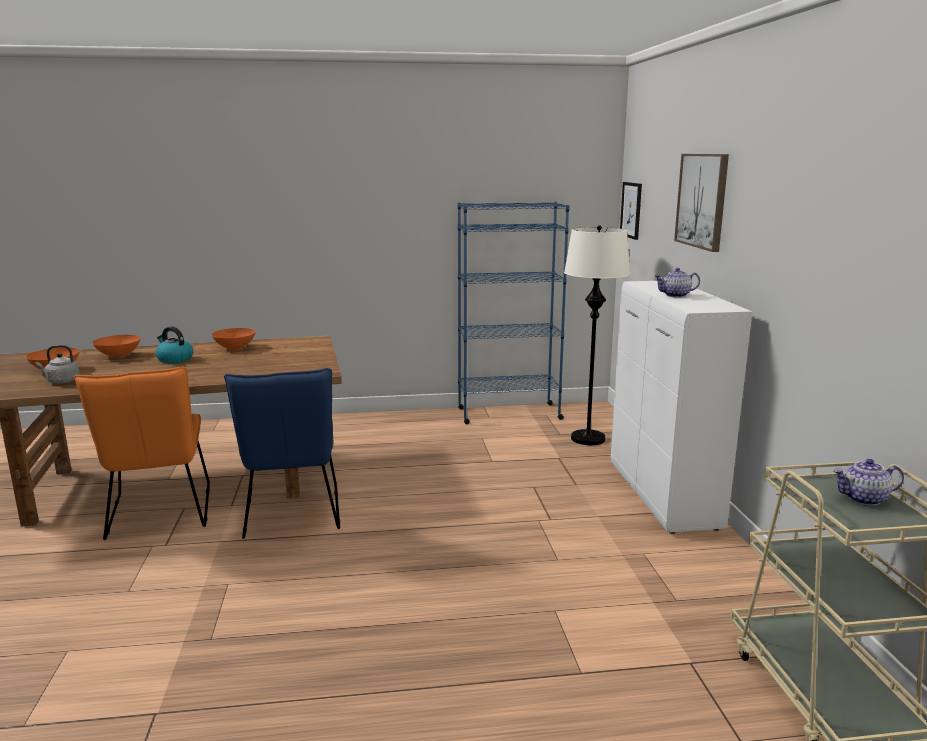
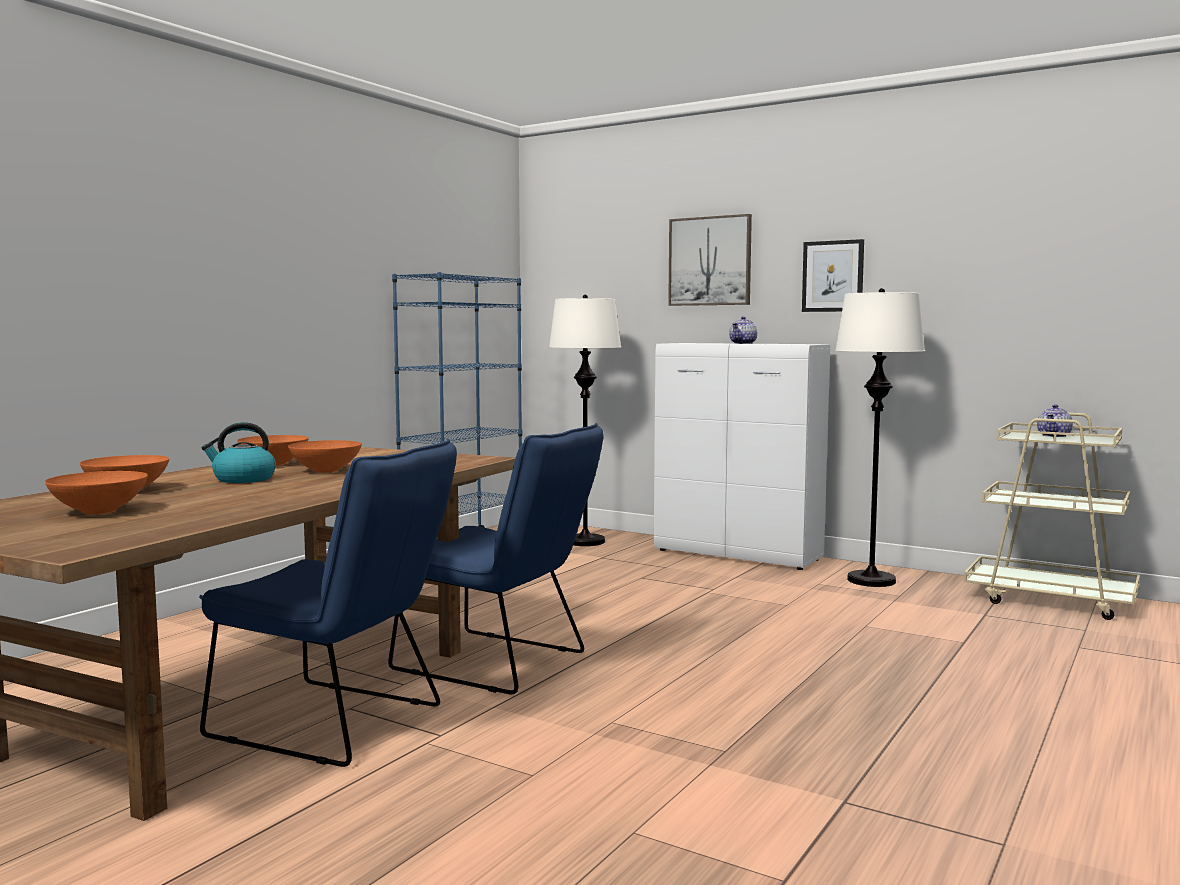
camera: 50 degrees left, 10 degrees down
grey kettle [36,345,80,384] -> none
orange chair [74,366,210,540] -> blue chair [199,439,457,767]
picture [620,182,642,240] -> picture moved to [802,239,864,312]
none -> orange bowl [288,440,362,473]
none -> white floor lamp [835,288,925,587]

